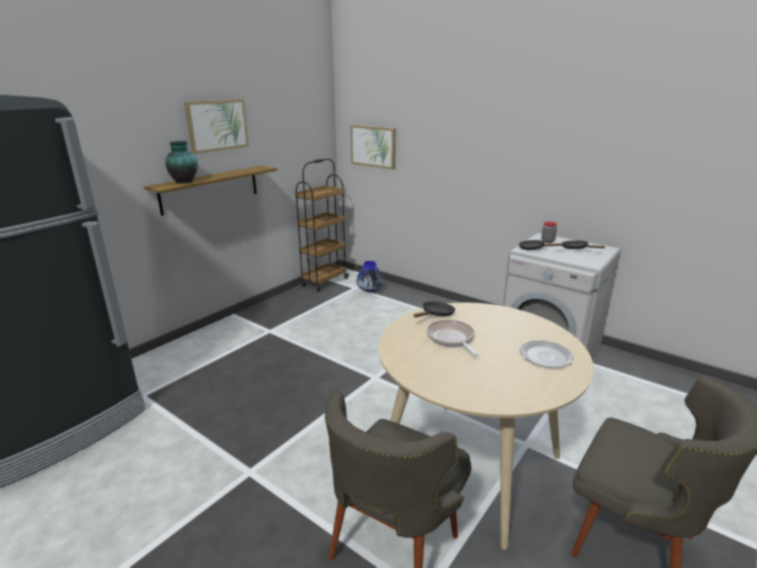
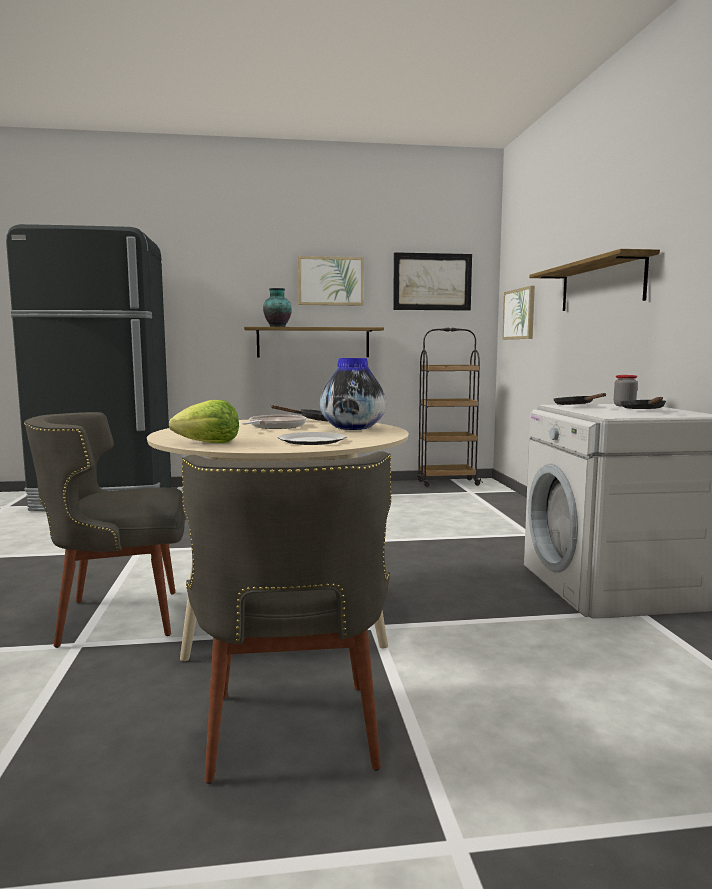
camera: 45 degrees right, 15 degrees down
vase [356,261,384,292] -> vase moved to [320,358,386,430]
none -> lettuce [169,400,239,443]
none -> picture [393,252,472,311]
none -> shelf [529,249,660,311]

